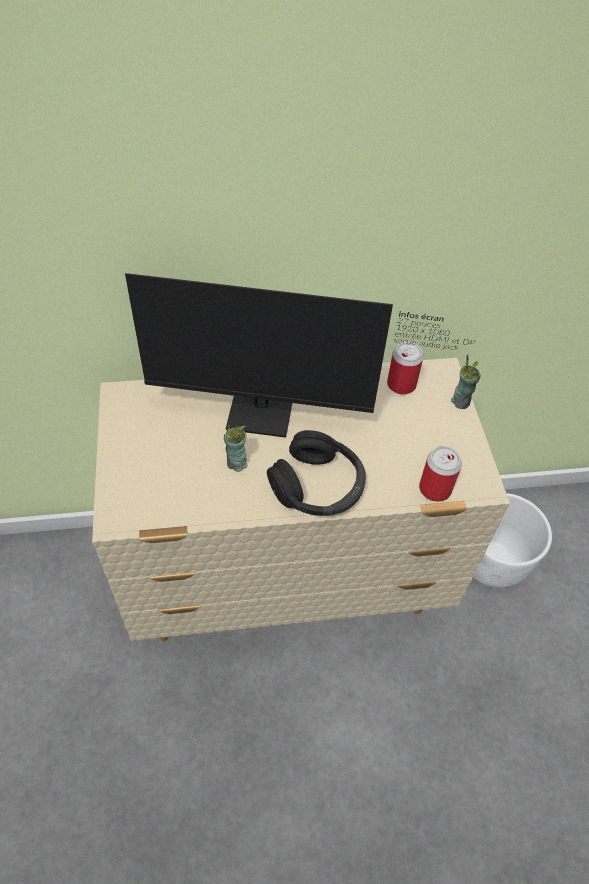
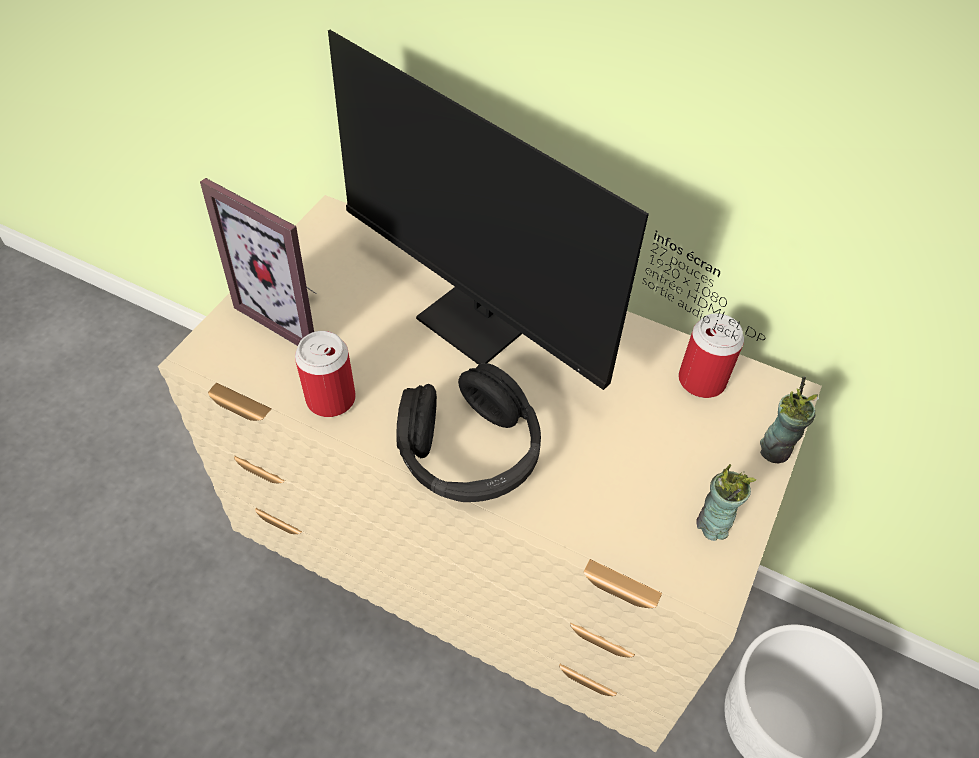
camera: 35 degrees right, 0 degrees up
cup [224,425,247,472] -> cup moved to [696,464,756,541]
can [419,446,462,502] -> can moved to [295,331,356,417]
none -> picture frame [200,178,318,346]

